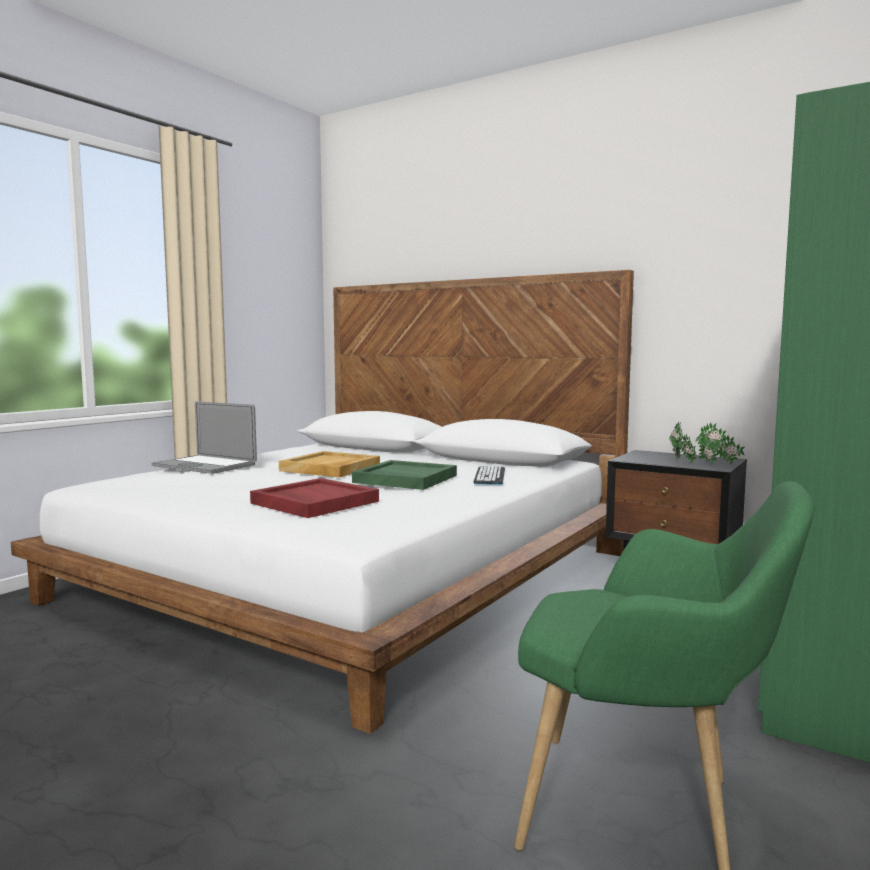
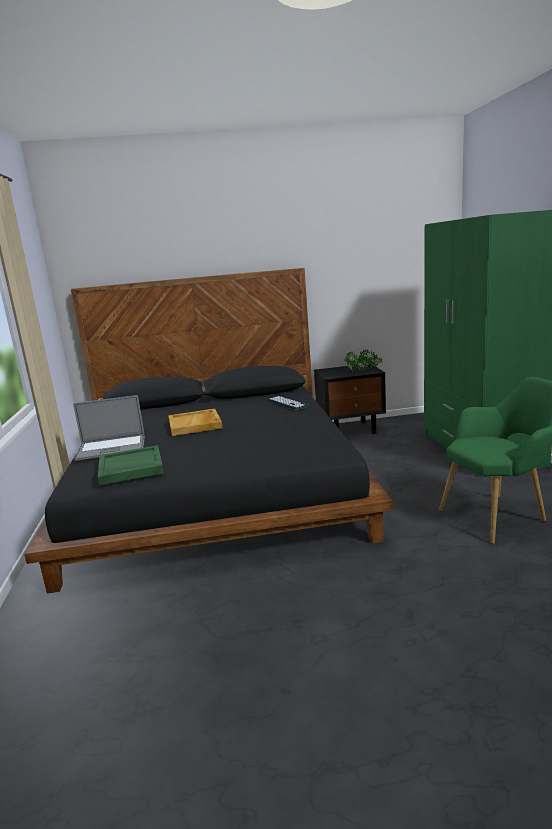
camera: 40 degrees left, 10 degrees up
white bed [11,270,634,734] -> black bed [24,268,393,594]
red tray [250,478,379,518] -> none
green tray [352,460,457,490] -> green tray moved to [98,445,164,485]

